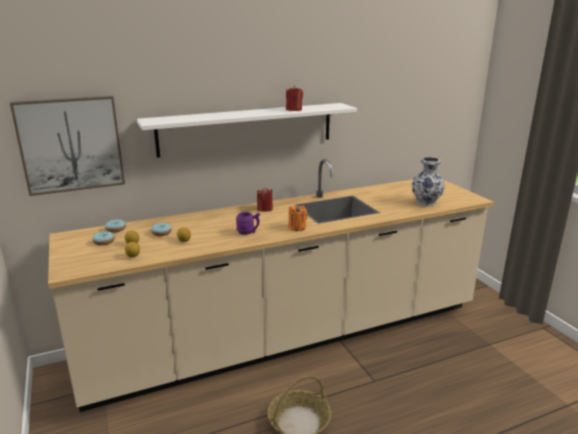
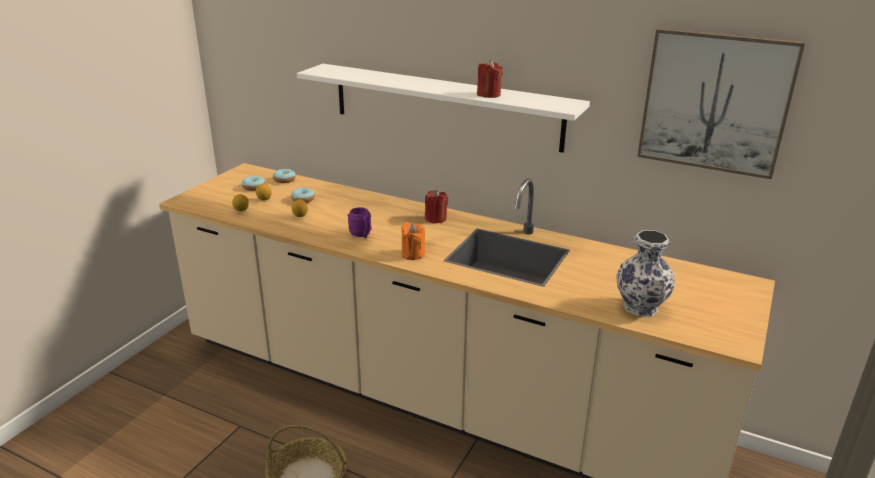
camera: 50 degrees right, 5 degrees up
picture [10,96,125,196] -> picture moved to [637,28,805,179]

